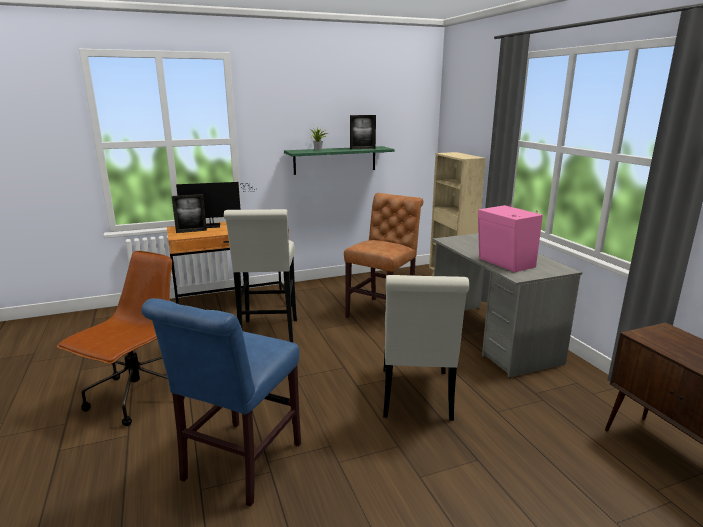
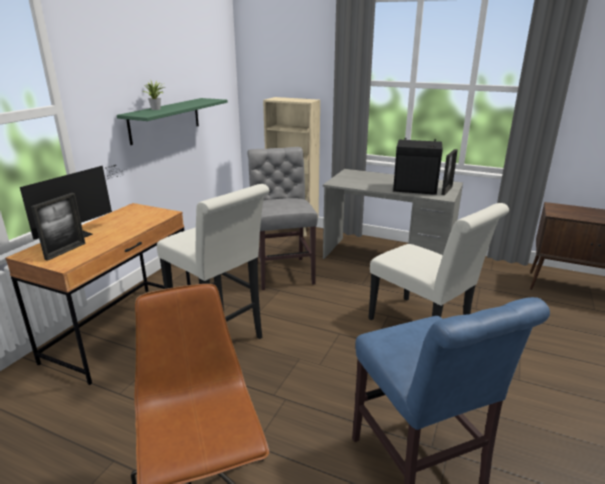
camera: 45 degrees left, 5 degrees up
brown chair [344,193,423,318] -> grey chair [247,147,318,290]
picture frame [350,115,376,149] -> picture frame moved to [441,149,458,195]
pink speaker [478,204,543,272] -> black speaker [393,138,443,195]

